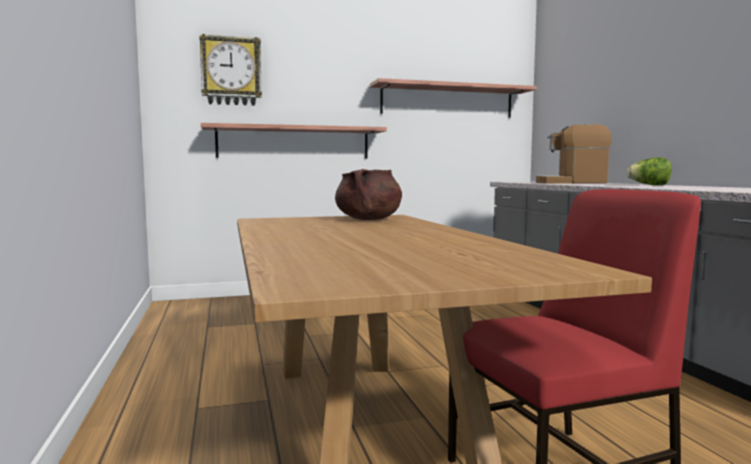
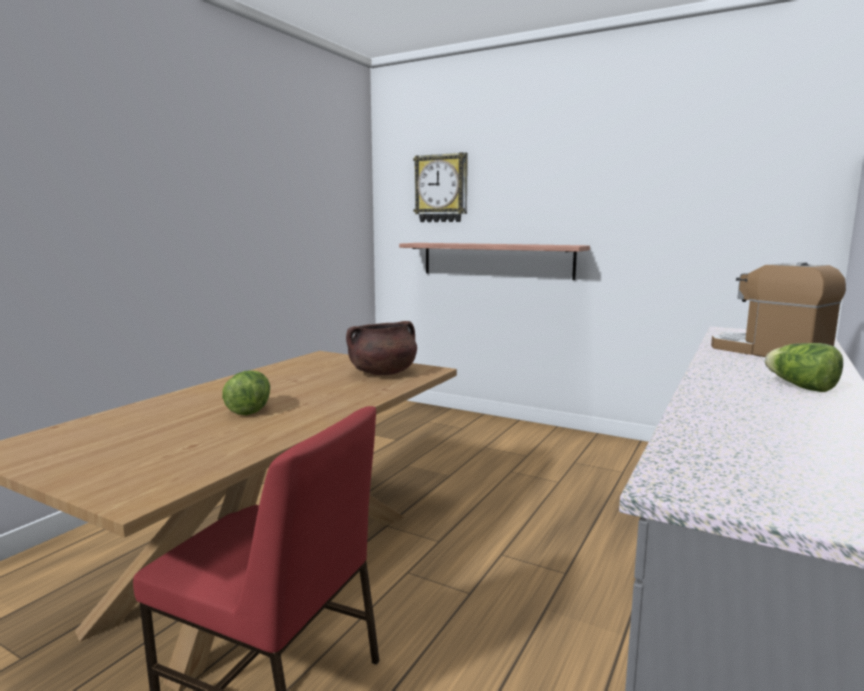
camera: 45 degrees right, 5 degrees up
shelf [370,78,536,118] -> none
none -> lettuce [222,370,270,415]

